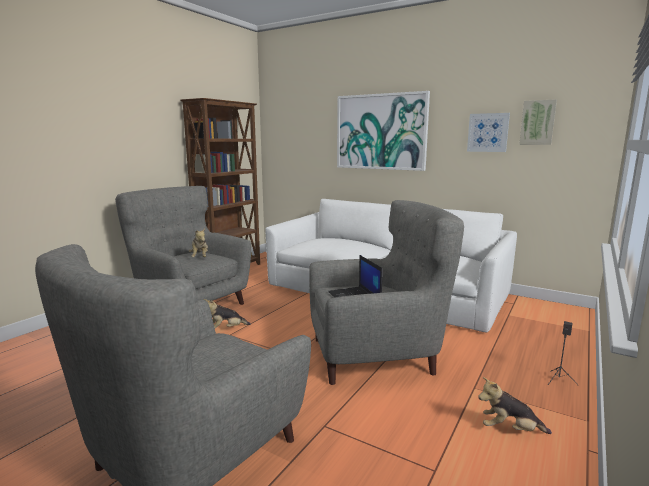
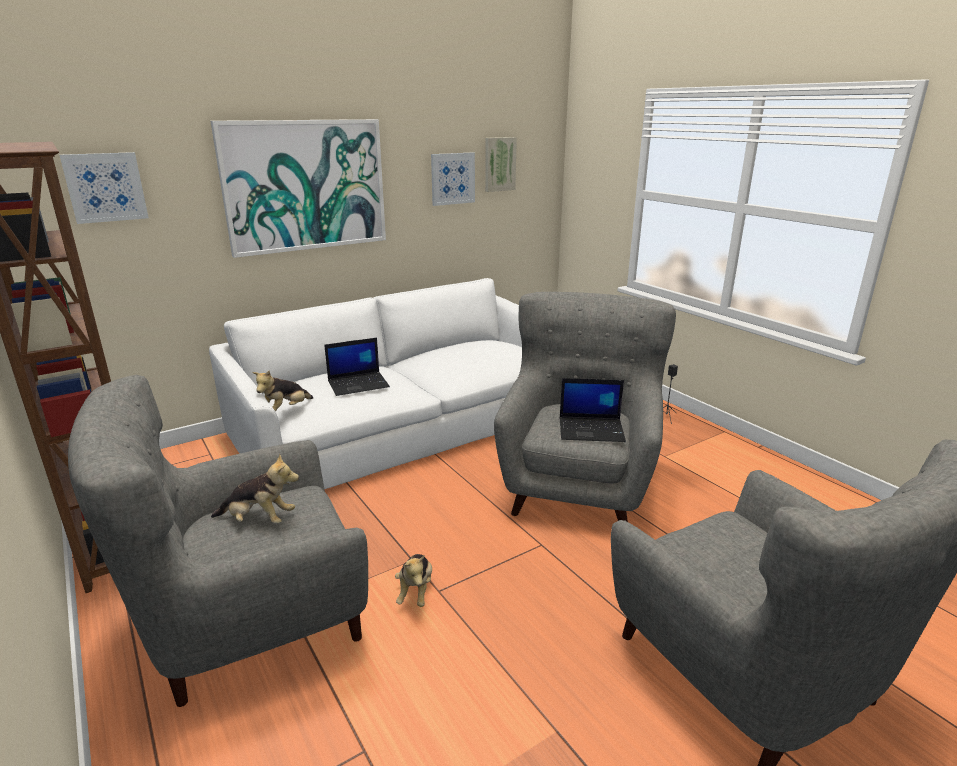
camera: 65 degrees left, 10 degrees up
plush toy [478,377,552,434] -> plush toy moved to [252,371,313,412]
none -> picture [60,152,149,224]
none -> laptop [324,338,390,396]

